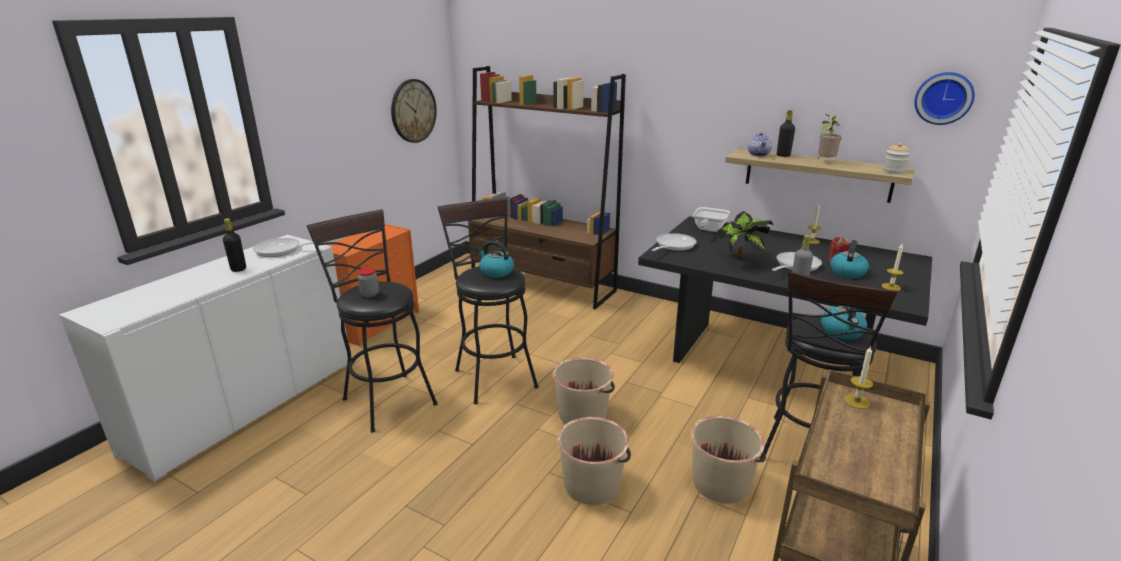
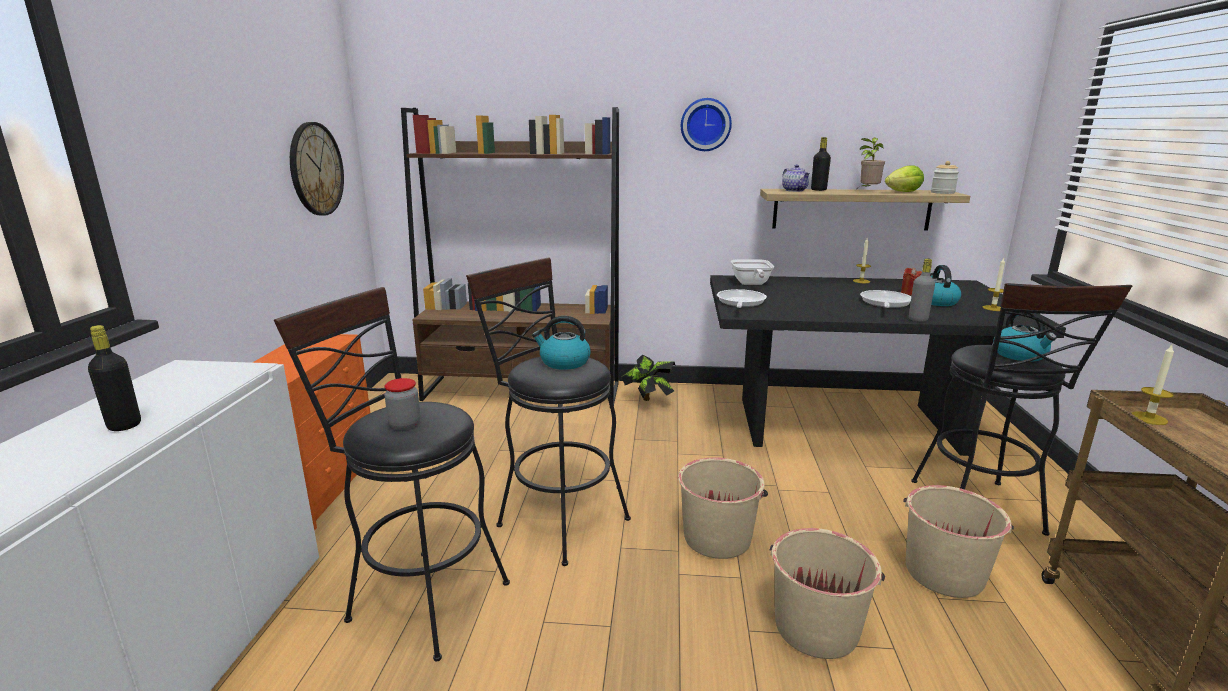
camera: 25 degrees left, 5 degrees down
frying pan [253,238,328,257] -> none
potted plant [717,211,773,259] -> potted plant moved to [622,354,675,401]
wall clock [914,72,975,125] -> wall clock moved to [681,98,732,151]
none -> lettuce [885,165,924,192]

